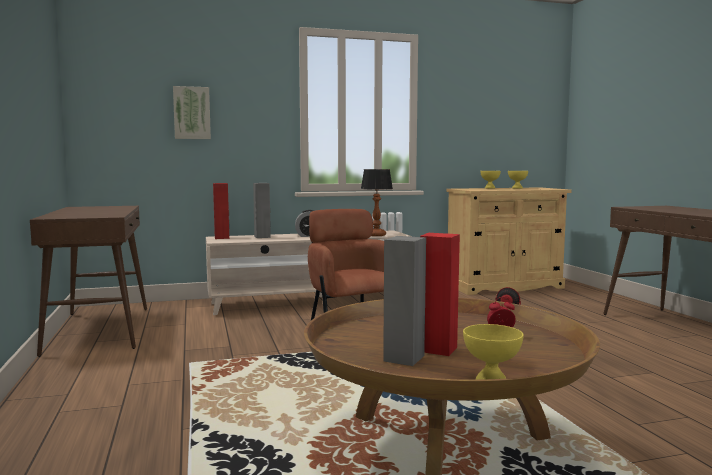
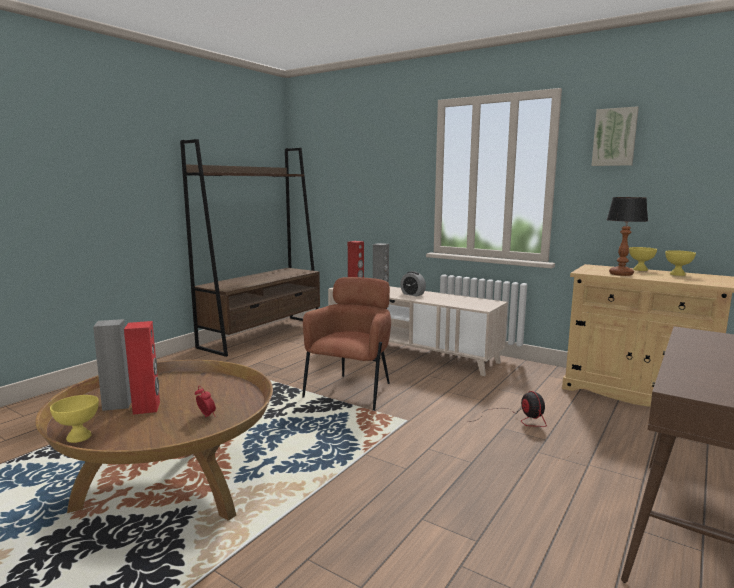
camera: 50 degrees right, 5 degrees up
brown console table [30,206,147,357] -> brown bookcase [180,139,320,357]
picture [173,86,211,139] -> picture moved to [591,106,639,166]
table lamp [361,169,393,236] -> table lamp moved to [606,197,648,276]

